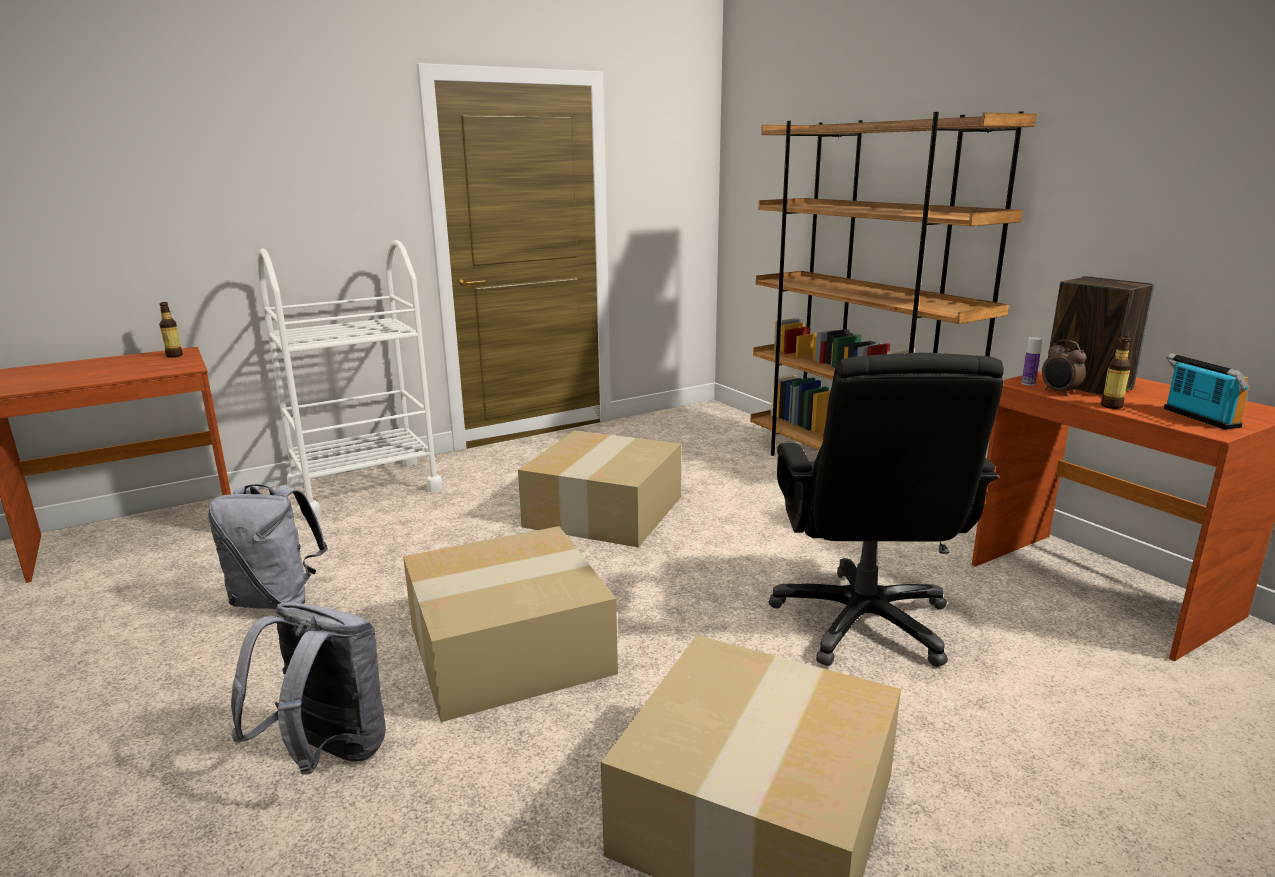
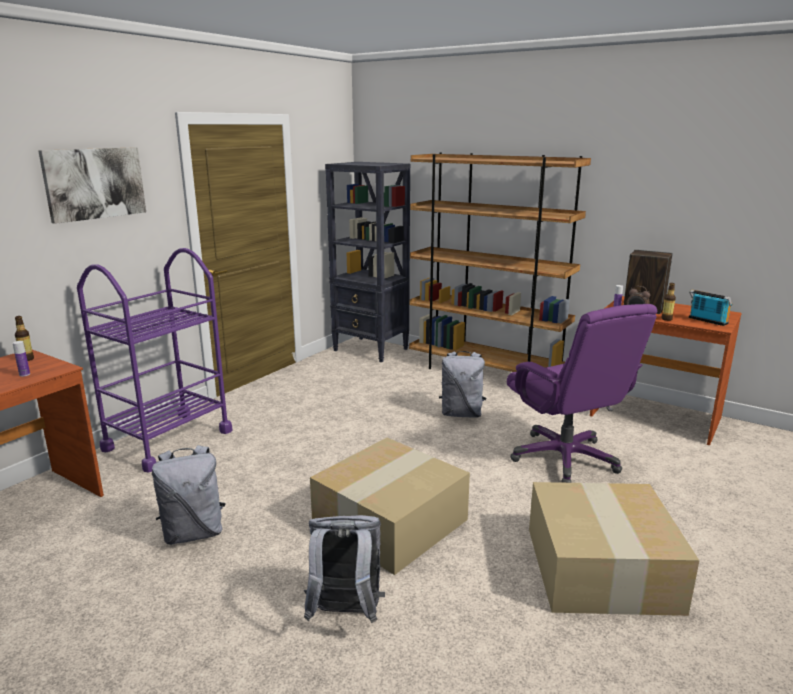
camera: 25 degrees left, 0 degrees up
white cart [258,240,443,519] -> purple cart [77,248,233,473]
cardboard box [518,430,681,547] -> none
black office chair [769,353,1004,667] -> purple office chair [507,304,657,483]
none -> bottle [13,341,30,377]
none -> picture [38,147,146,224]
none -> black bookcase [325,162,410,362]
none -> grey backpack [439,351,486,418]

